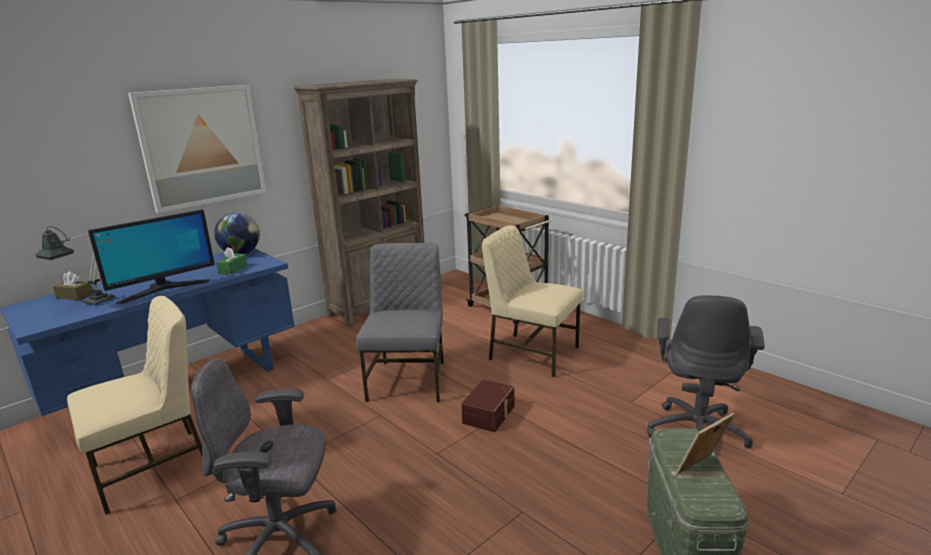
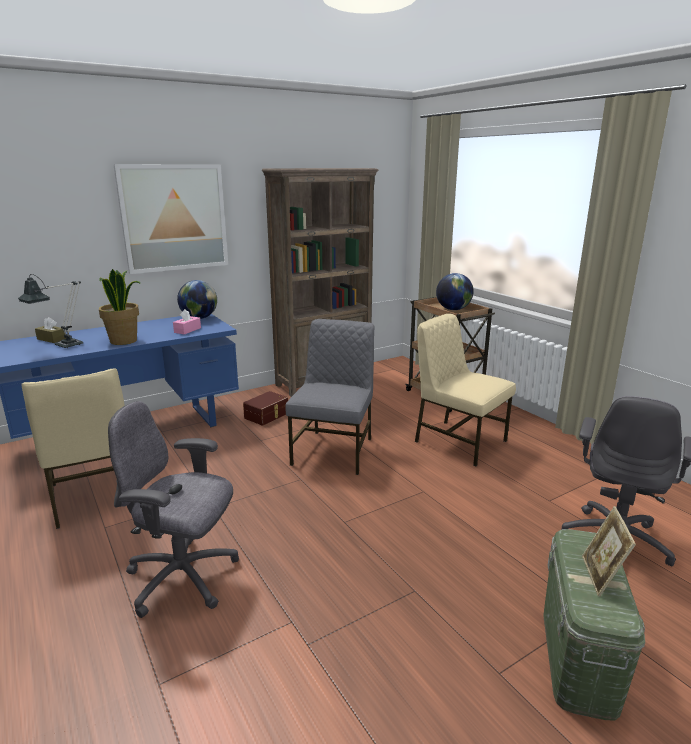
camera: 10 degrees right, 0 degrees up
beige chair [67,296,203,515] -> beige chair turned 90 degrees clockwise [21,368,125,529]
monitor [88,209,215,304] -> potted plant [99,269,141,345]
green tissue box [216,247,247,275] -> pink tissue box [173,309,201,334]
brown storage box [461,380,515,432] -> brown storage box moved to [243,391,288,426]
picture frame [675,413,735,475] -> picture frame turned 60 degrees counterclockwise [582,506,636,597]
none -> globe [436,273,474,310]

